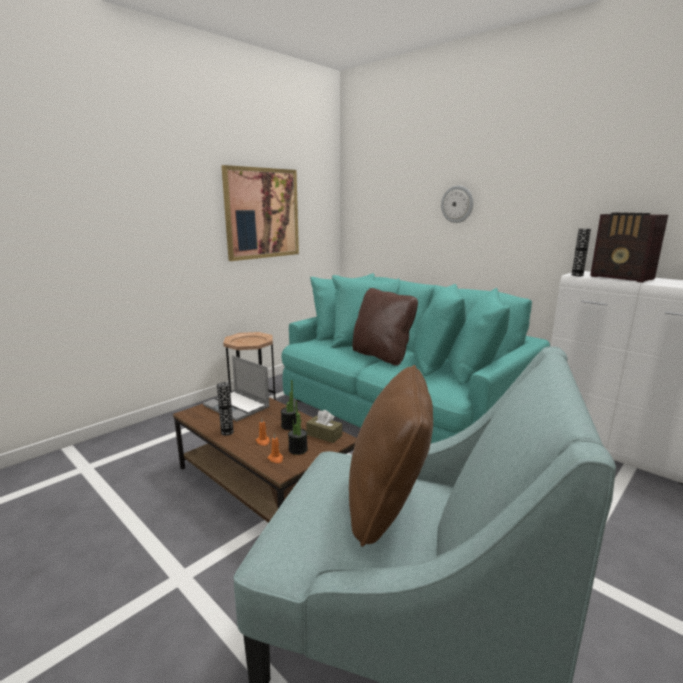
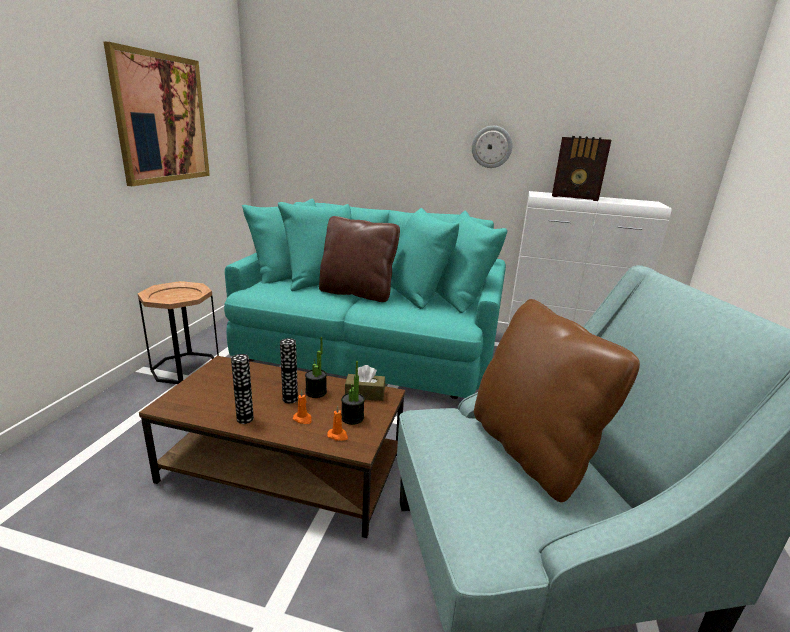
camera: 30 degrees left, 5 degrees up
laptop [203,355,270,422] -> none
wall clock [441,185,473,223] -> wall clock moved to [472,126,512,168]
vase [572,228,591,276] -> vase moved to [280,338,298,404]

